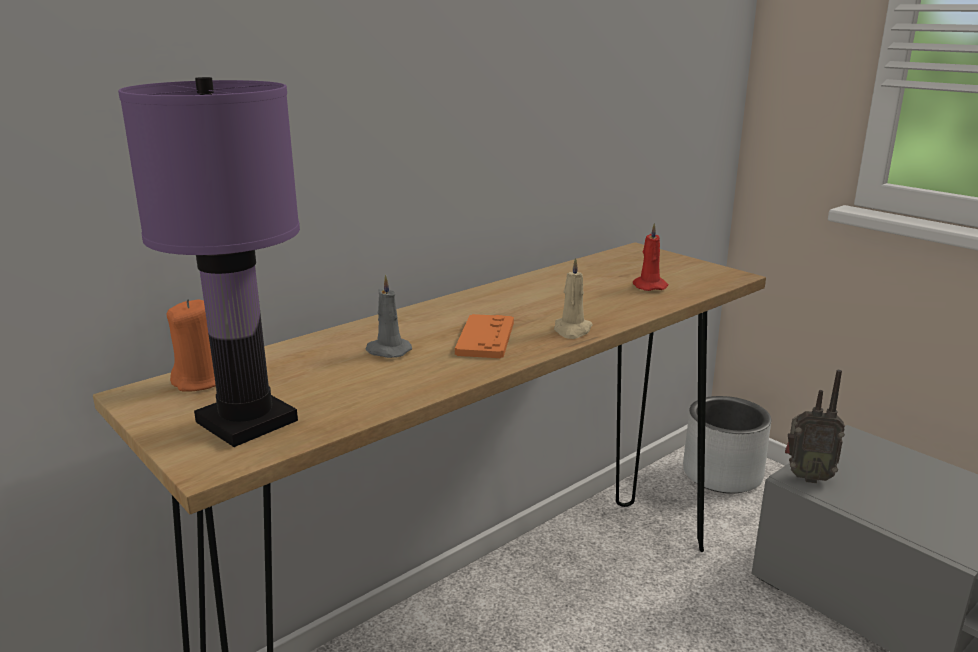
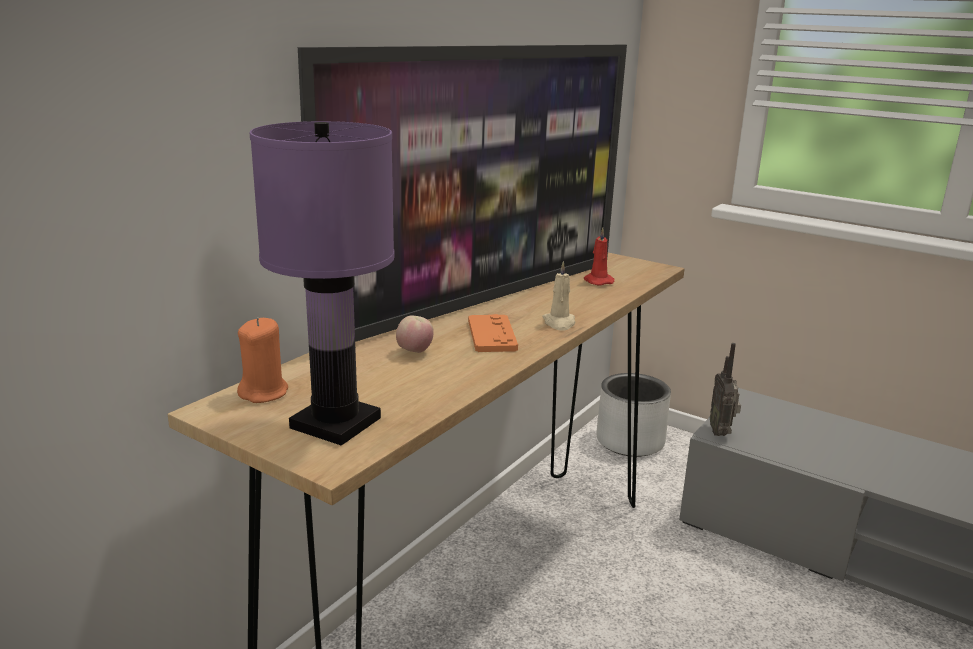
camera: 15 degrees left, 0 degrees up
grey candle [365,275,412,358] -> apple [396,315,434,353]
radio [785,370,845,483] -> radio turned 90 degrees clockwise [710,343,741,436]
none -> television [298,45,627,342]

